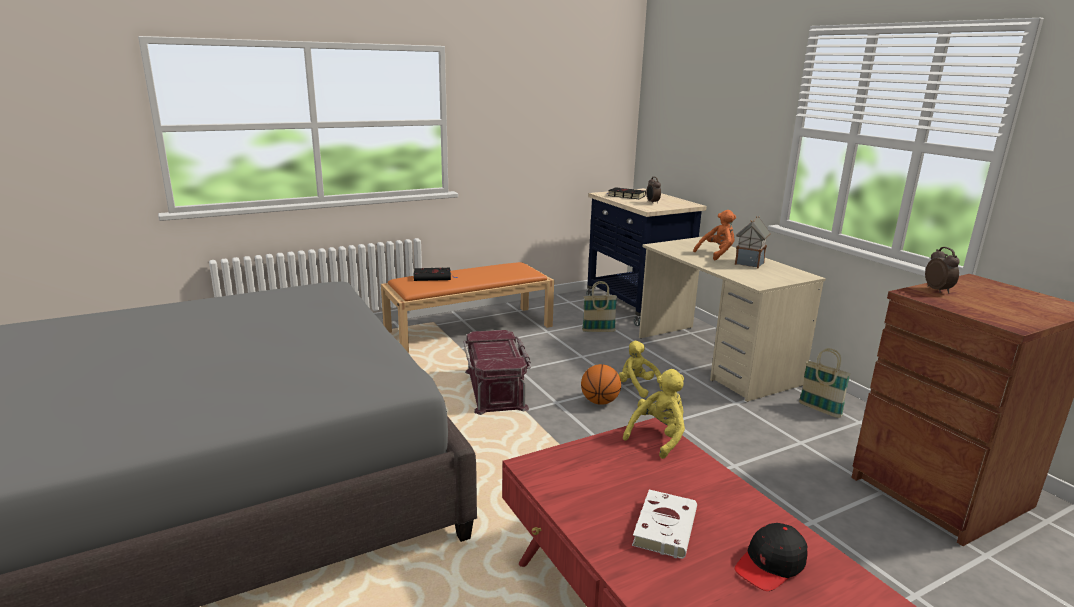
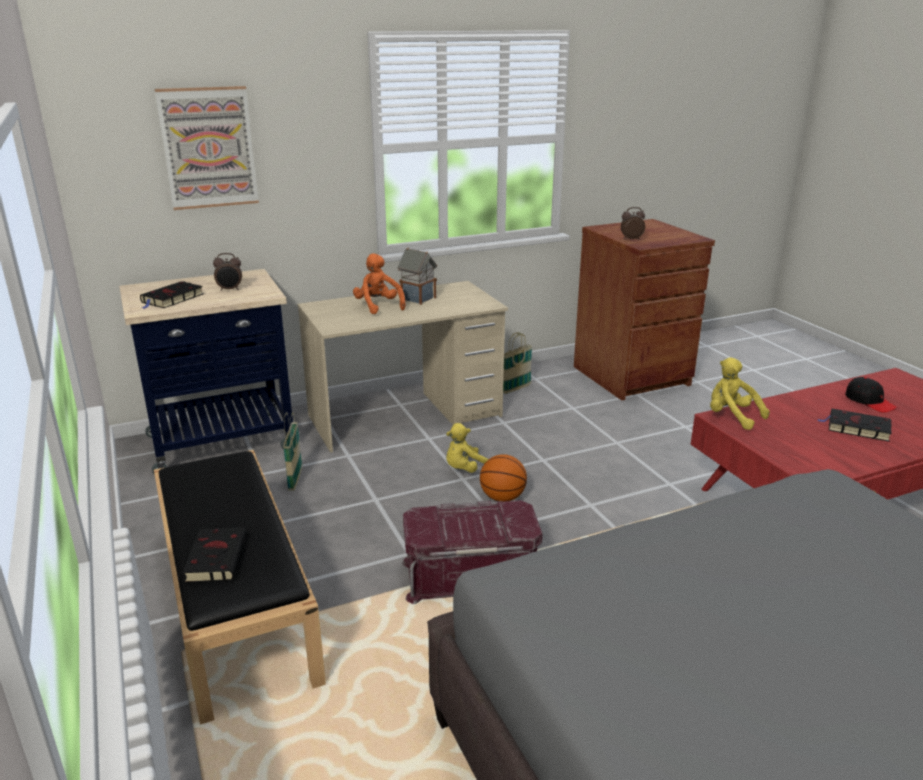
camera: 85 degrees left, 5 degrees up
orange bench [381,262,554,353] -> black bench [154,450,326,725]
white book [632,489,697,559] -> black book [818,409,892,442]
none -> picture [155,86,259,210]

